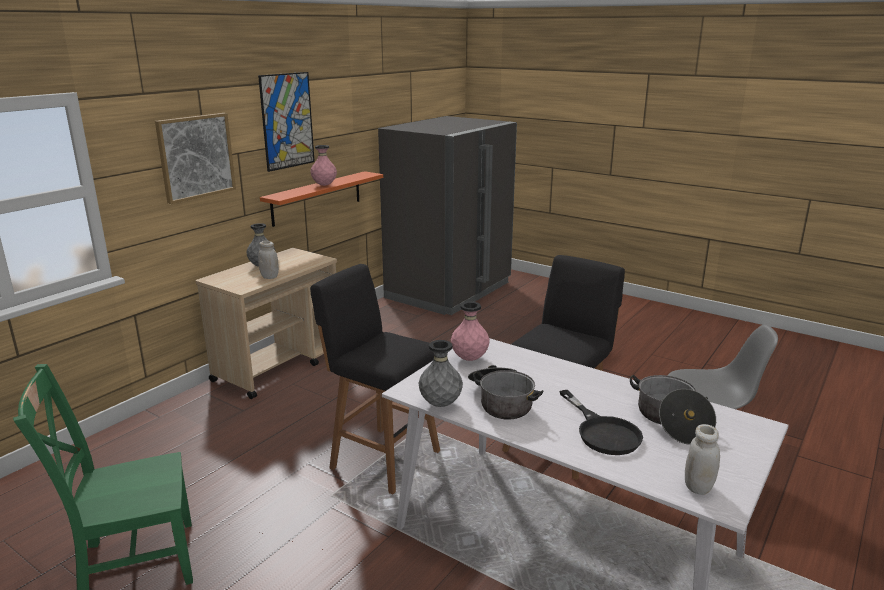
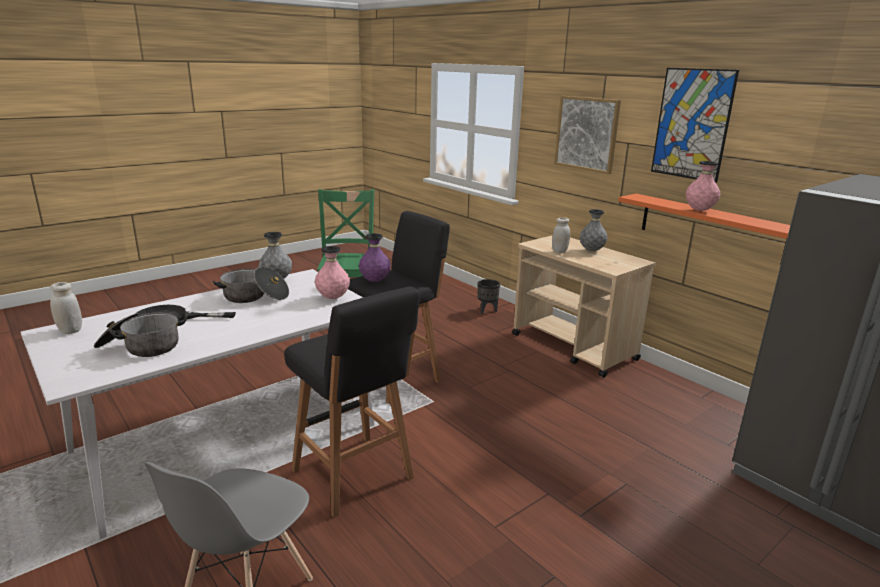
camera: 105 degrees right, 0 degrees up
none -> purple vase [359,233,390,282]
none -> black planter [477,279,500,314]

